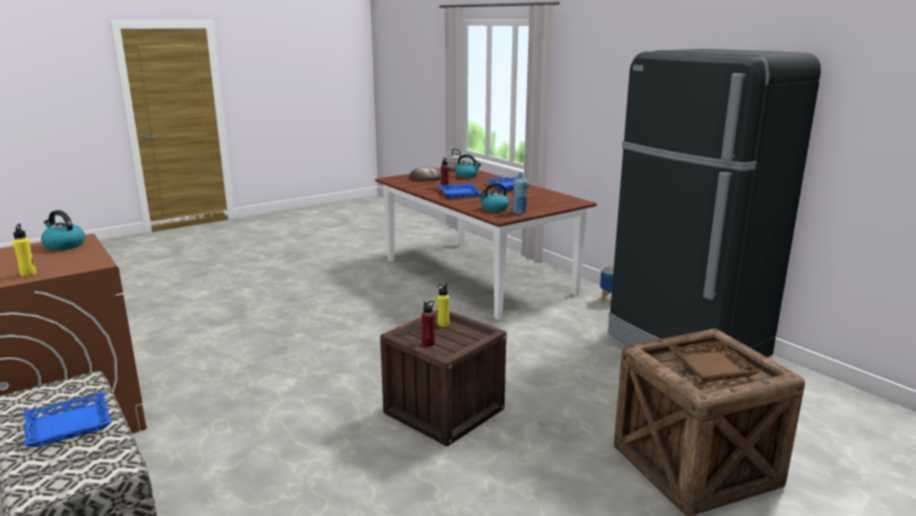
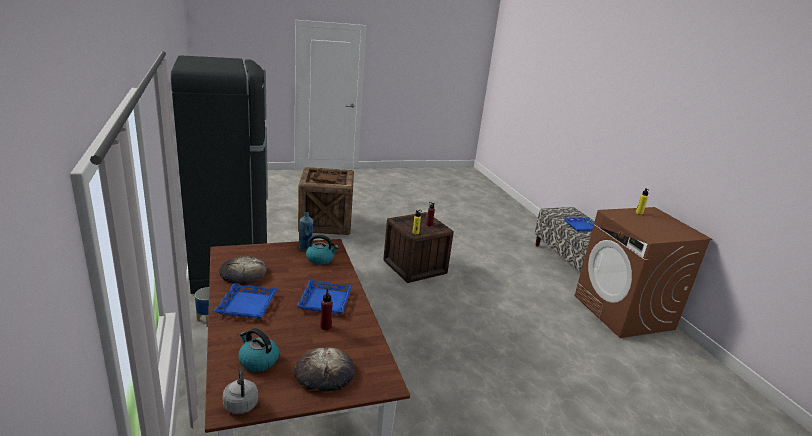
camera: 165 degrees left, 5 degrees up
kettle [41,210,85,250] -> none
none -> bread [219,256,267,285]

